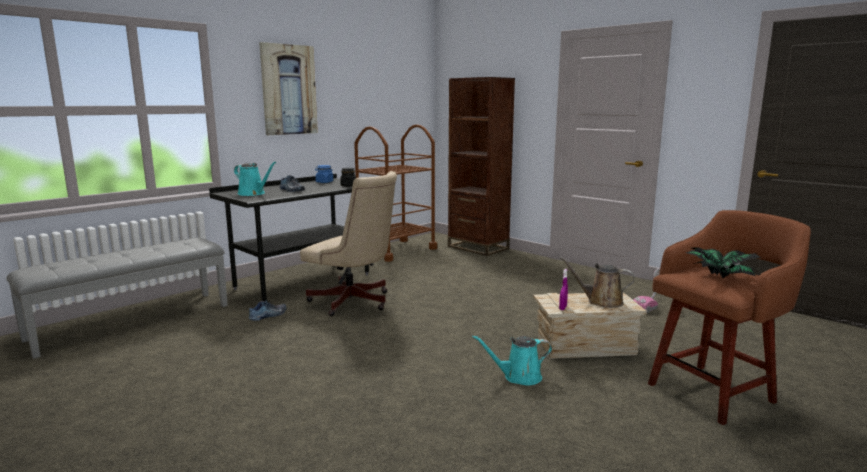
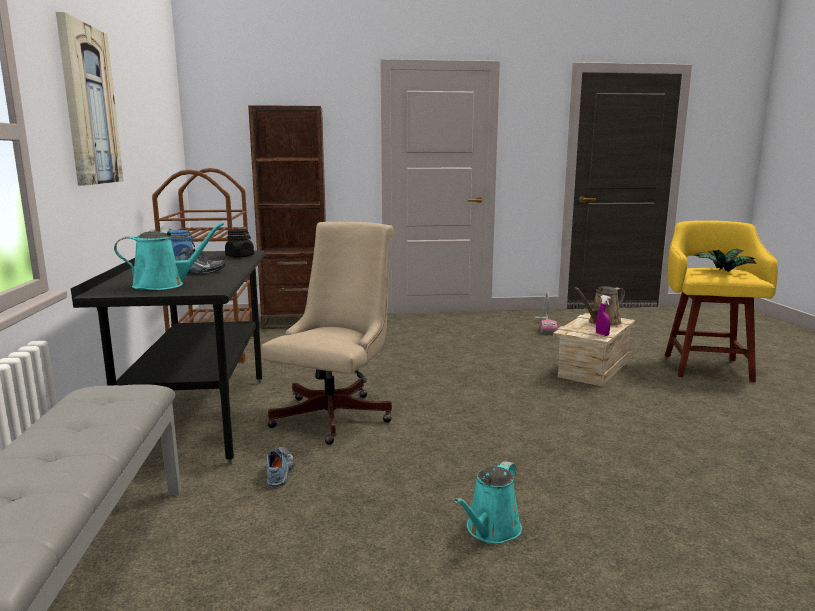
camera: 50 degrees left, 0 degrees up
beige office chair [300,171,397,316] -> beige office chair turned 45 degrees counterclockwise [261,222,394,445]
turquoise watering can [472,335,552,385] -> turquoise watering can moved to [455,461,522,544]
brown stool [648,210,811,425] -> yellow stool [665,220,778,382]

